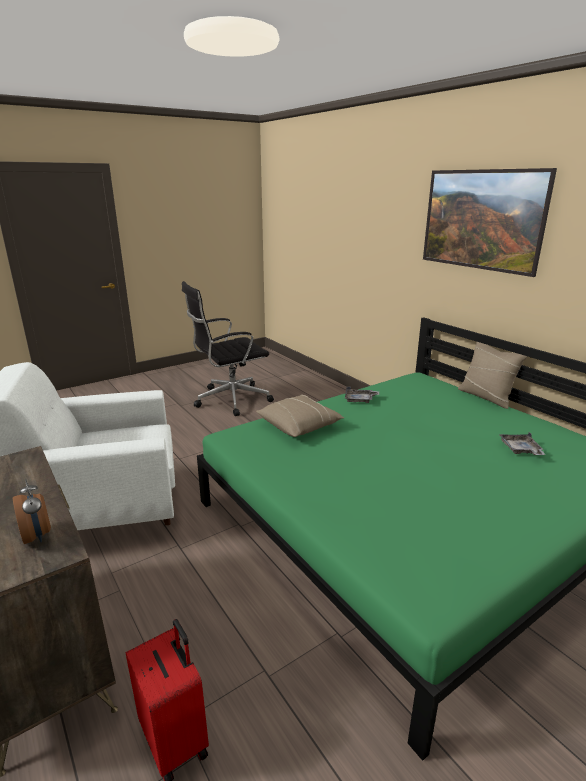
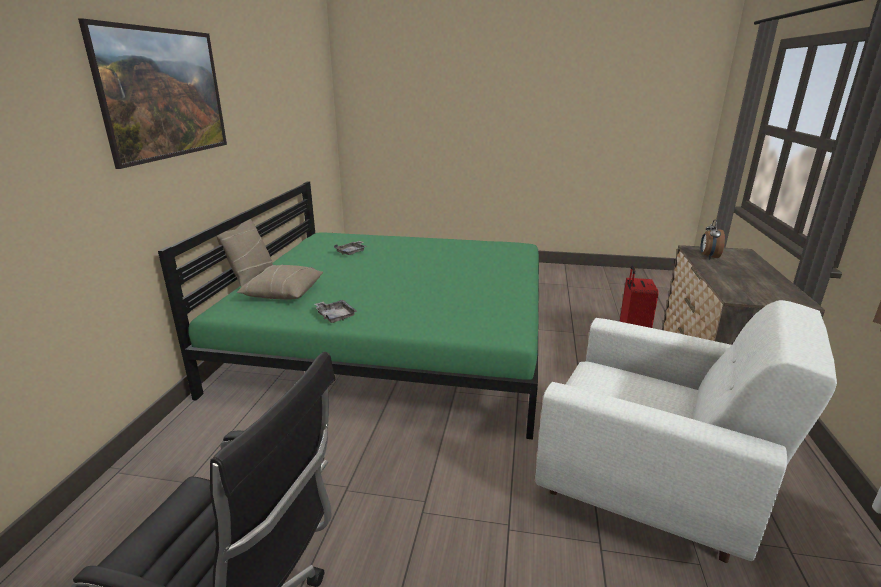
camera: 135 degrees left, 0 degrees up
beige pillow [256,395,344,437] -> beige pillow moved to [237,265,323,300]

